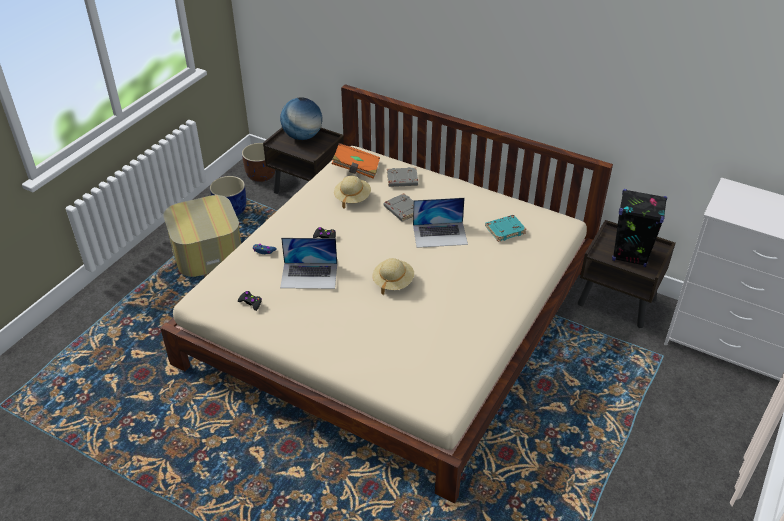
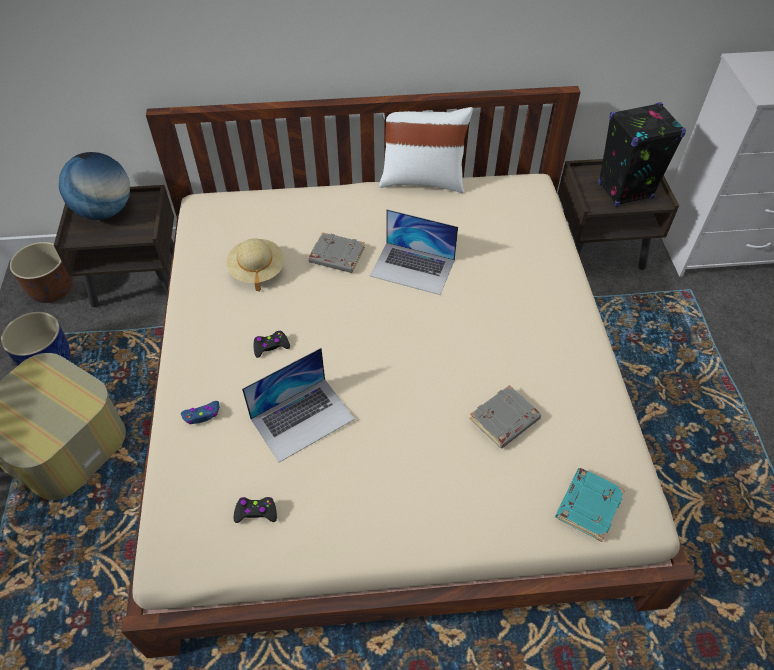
camera: 35 degrees left, 10 degrees up
orange book [332,143,380,179] -> none
beige hat [372,258,414,295] -> none
grey book [387,167,418,187] -> grey book moved to [469,385,541,449]
laptop [413,198,468,248] -> laptop turned 60 degrees clockwise [370,209,458,295]
turquoise book [485,215,527,242] -> turquoise book moved to [555,468,625,542]
none -> white pillow [379,107,473,193]

